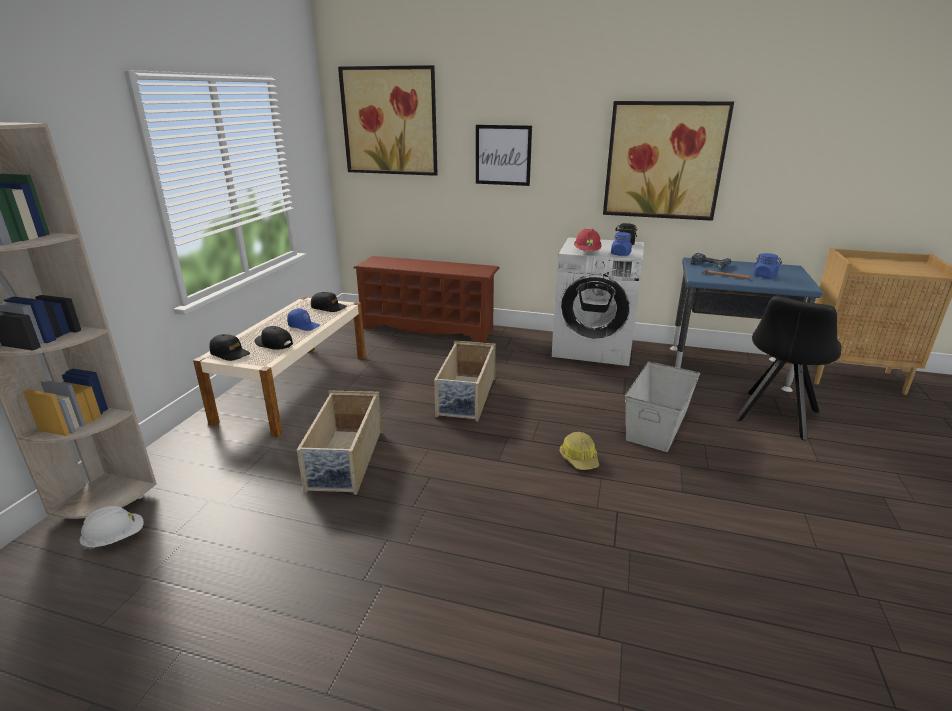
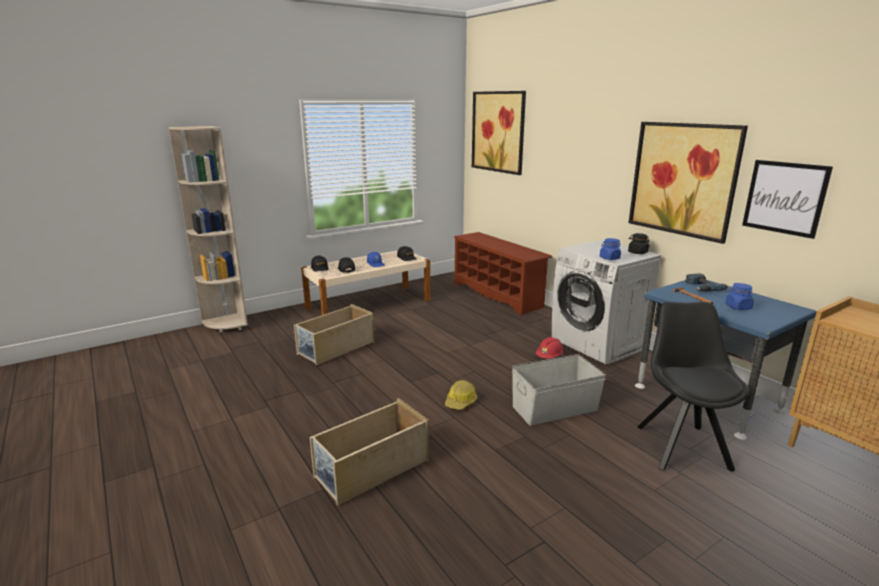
camera: 40 degrees right, 5 degrees down
white hard hat [79,506,144,550] -> none
beige storage box [434,340,496,422] -> beige storage box moved to [310,398,429,506]
picture [476,125,532,186] -> picture moved to [742,160,833,239]
red hard hat [574,229,602,251] -> red hard hat moved to [535,337,563,359]
black chair [735,296,841,440] -> black chair turned 105 degrees clockwise [637,302,749,472]

